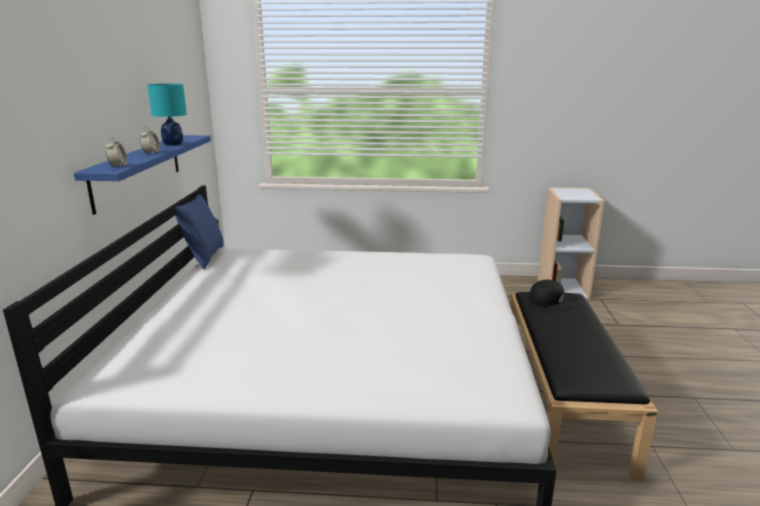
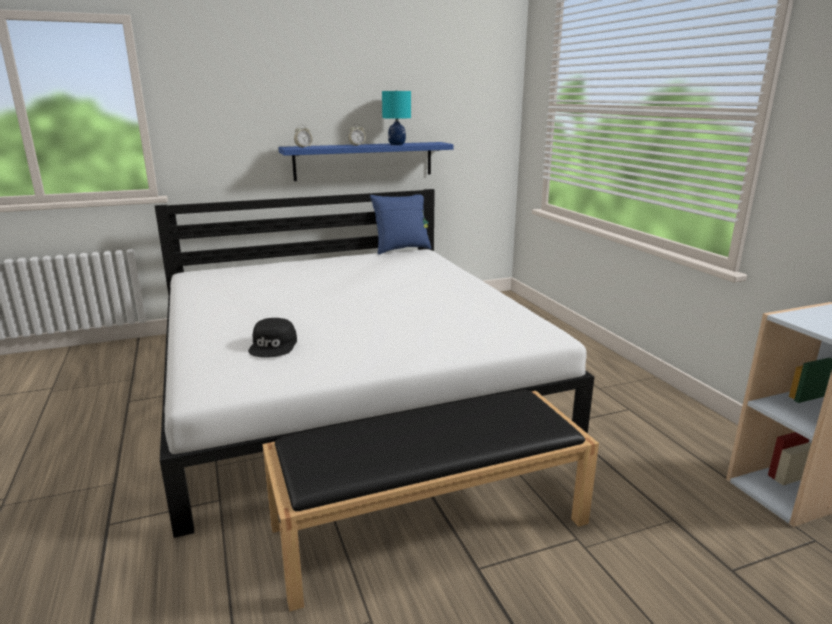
camera: 65 degrees right, 0 degrees up
black cap [529,280,576,310] -> black cap moved to [248,318,297,358]

